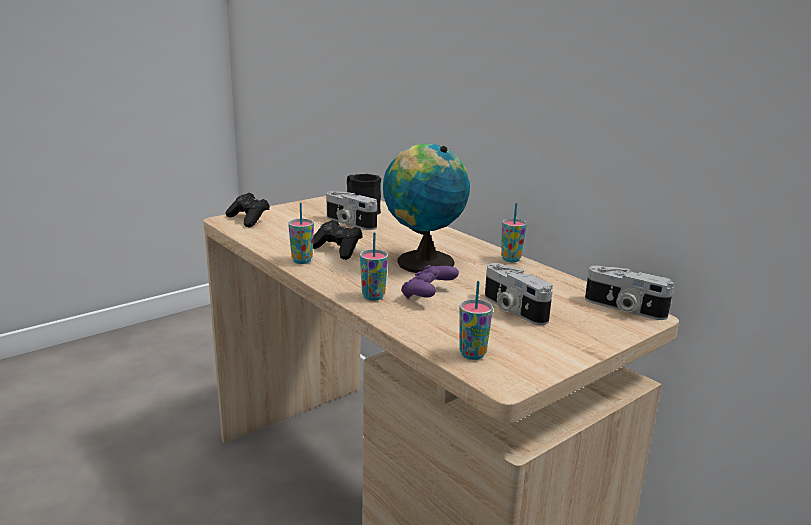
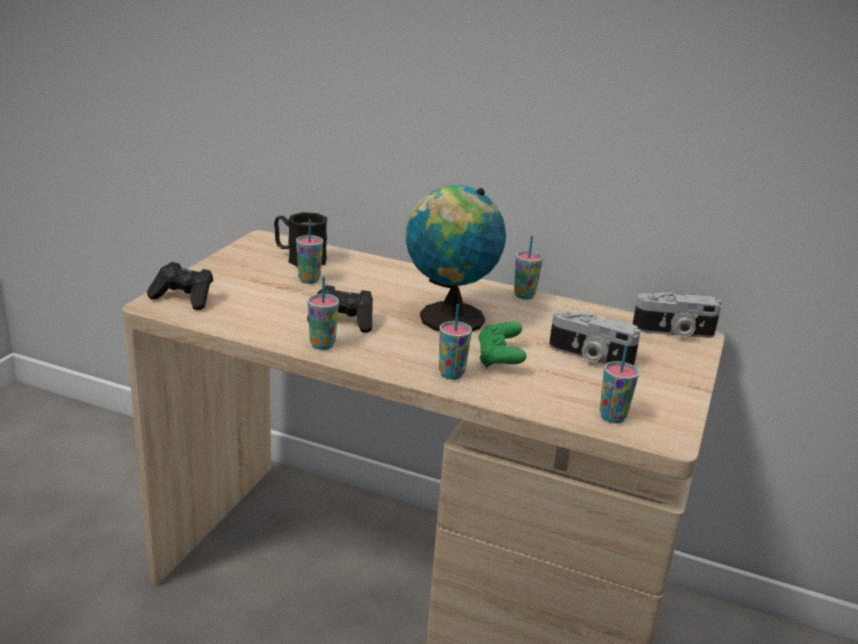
camera: 30 degrees left, 5 degrees up
camera [326,191,377,230] -> cup [296,219,323,284]
purple game controller [401,265,459,299] -> green game controller [478,322,526,368]

